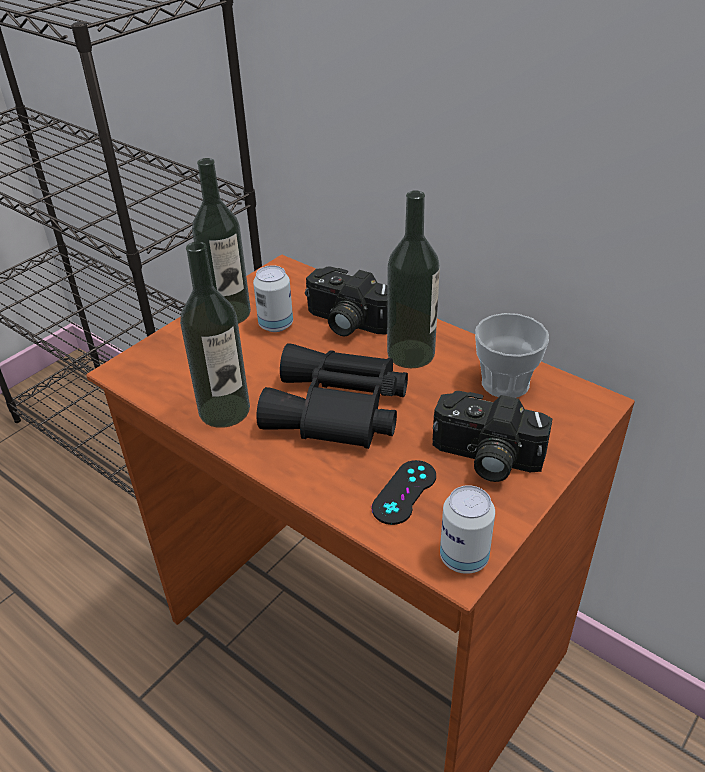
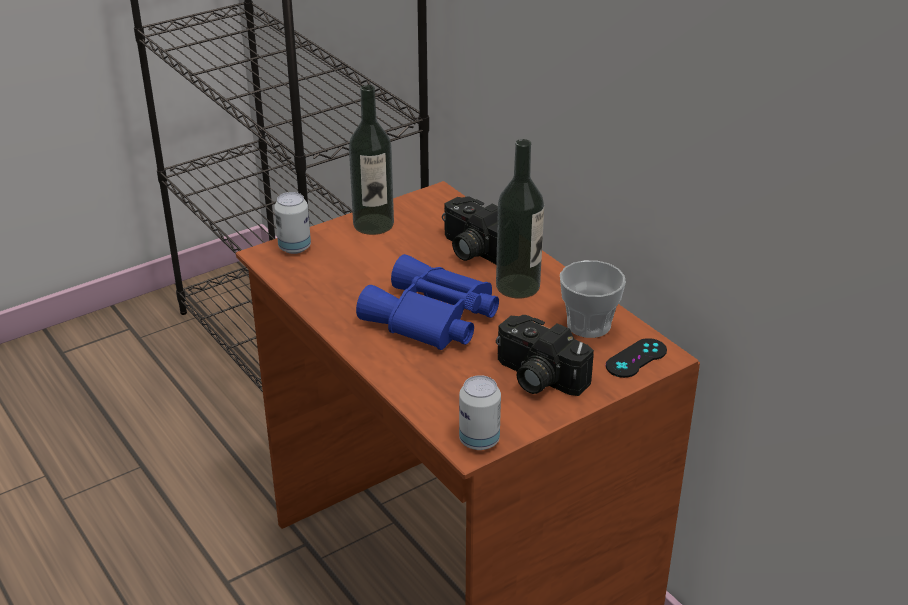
camera: 15 degrees right, 5 degrees down
bottle [180,241,250,428] -> none
can [253,265,293,332] -> can moved to [274,192,311,254]
black binoculars [256,343,408,449] -> blue binoculars [356,254,499,350]
black game controller [371,460,436,525] -> black game controller moved to [606,338,667,378]

